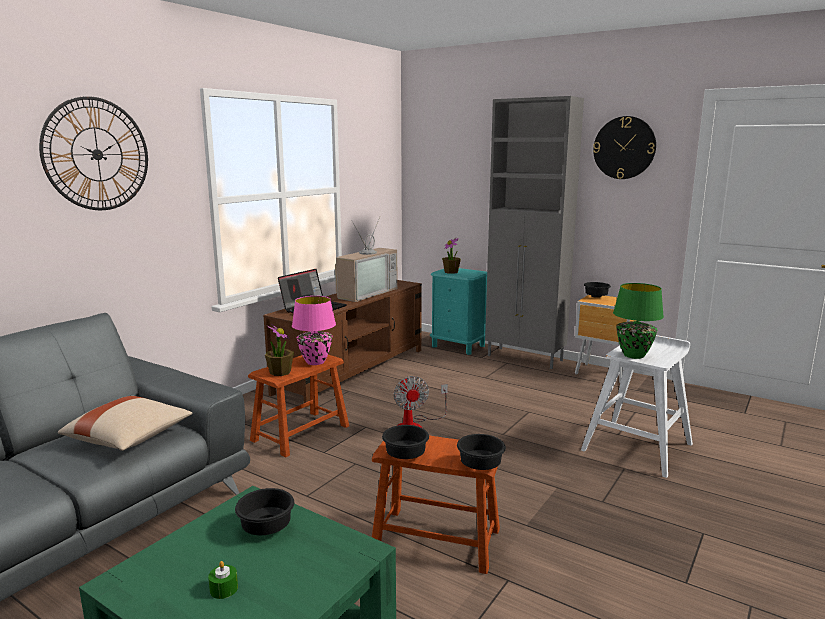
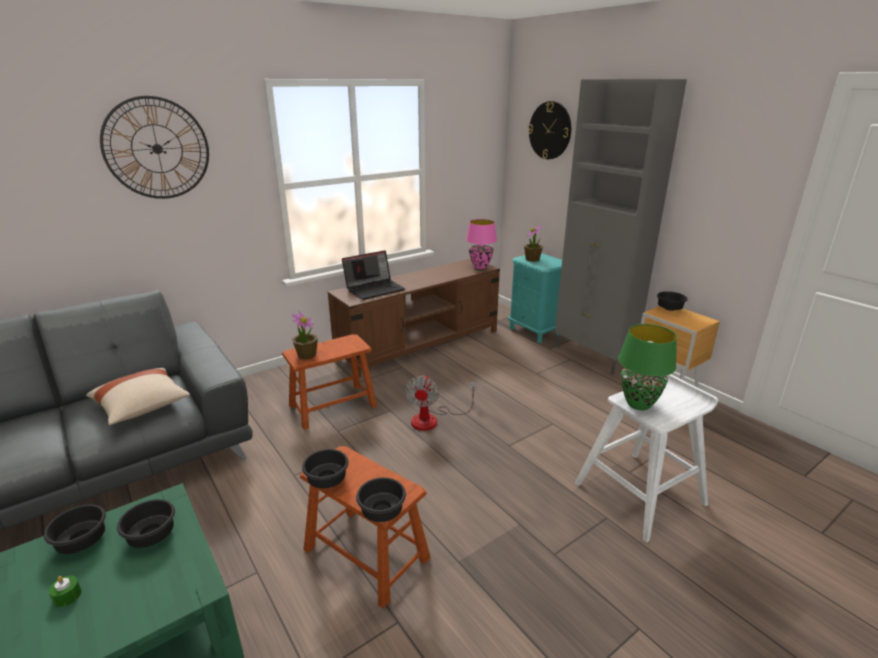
camera: 20 degrees right, 10 degrees up
pink table lamp [292,296,336,365] -> pink table lamp moved to [466,219,497,269]
television [335,218,398,302] -> none
wall clock [593,116,656,179] -> wall clock moved to [528,101,571,159]
none -> black bowl [44,504,106,554]

